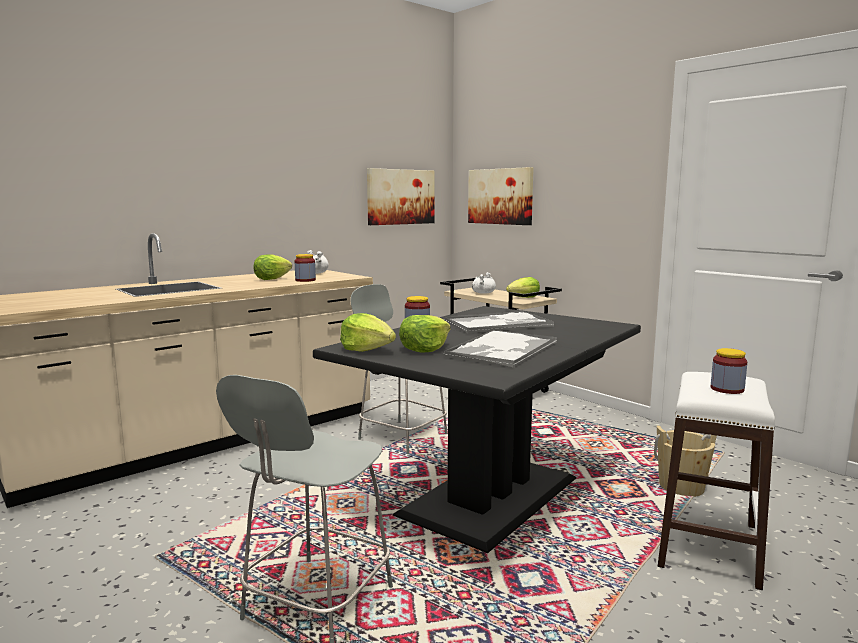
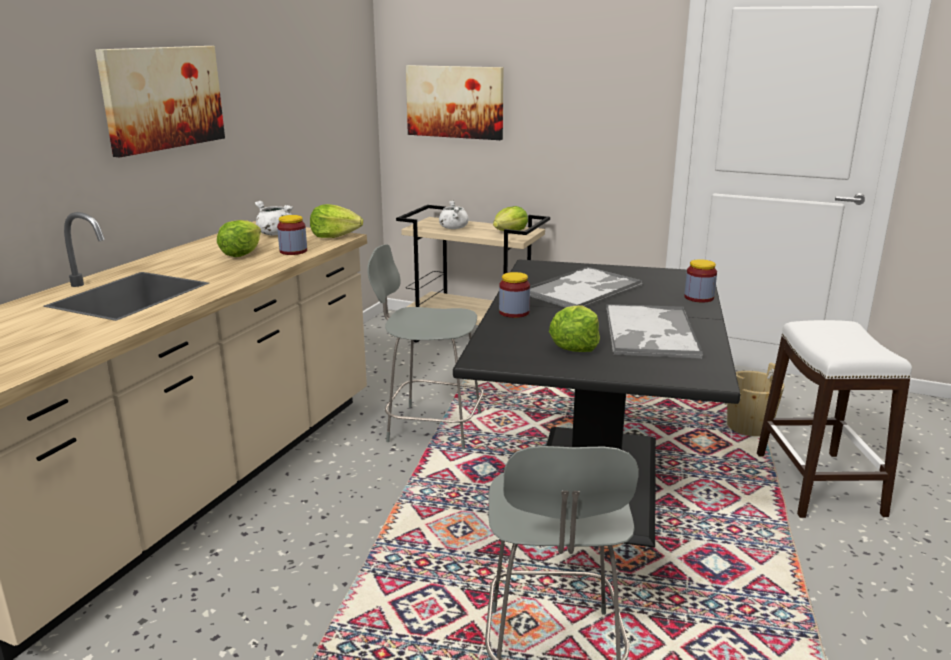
camera: 25 degrees left, 10 degrees up
lettuce [340,313,396,352] -> lettuce moved to [310,204,363,238]
picture [367,168,435,225] -> picture moved to [95,46,225,157]
jar [711,348,747,394] -> jar moved to [684,259,717,302]

